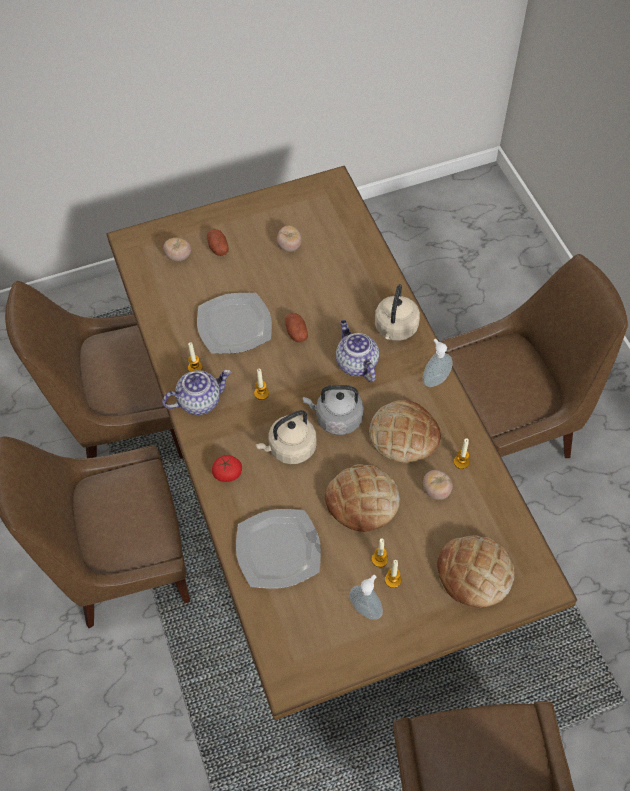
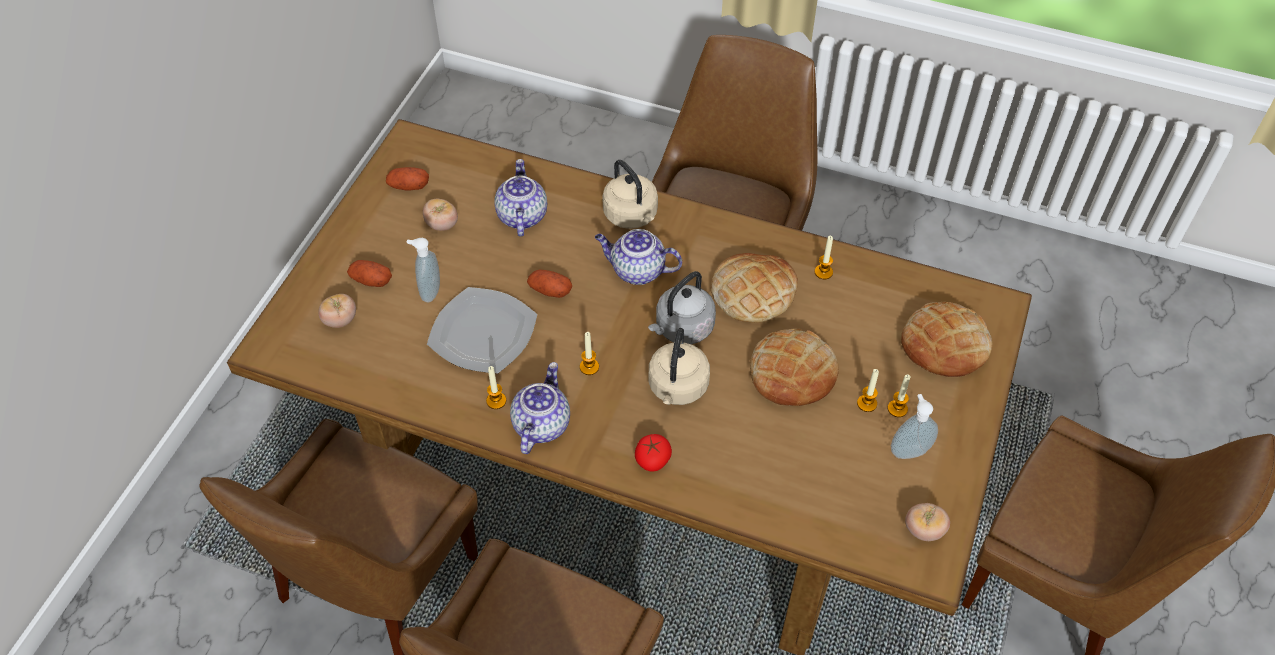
camera: 50 degrees left, 5 degrees down
plate [236,509,321,589] -> none
soap dispenser [422,339,452,387] -> soap dispenser moved to [406,238,440,302]
tomato [423,470,453,500] -> tomato moved to [905,503,950,541]
none -> potato [386,167,429,191]
none -> teapot [494,159,547,236]

